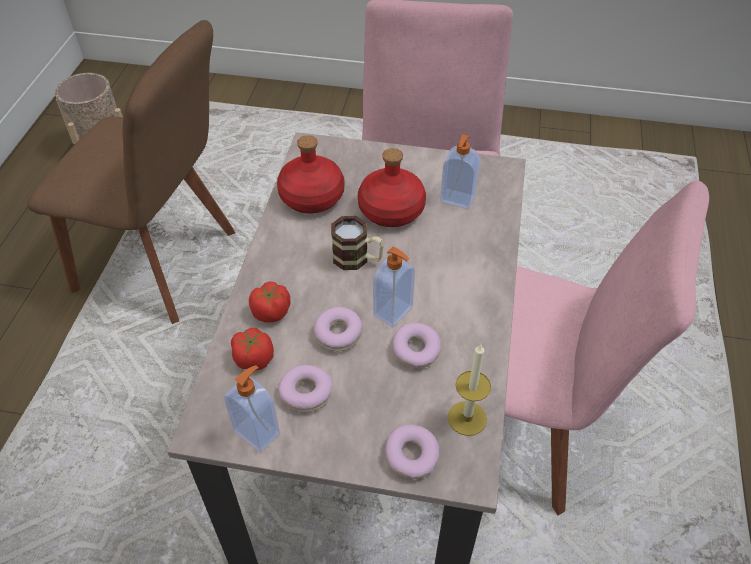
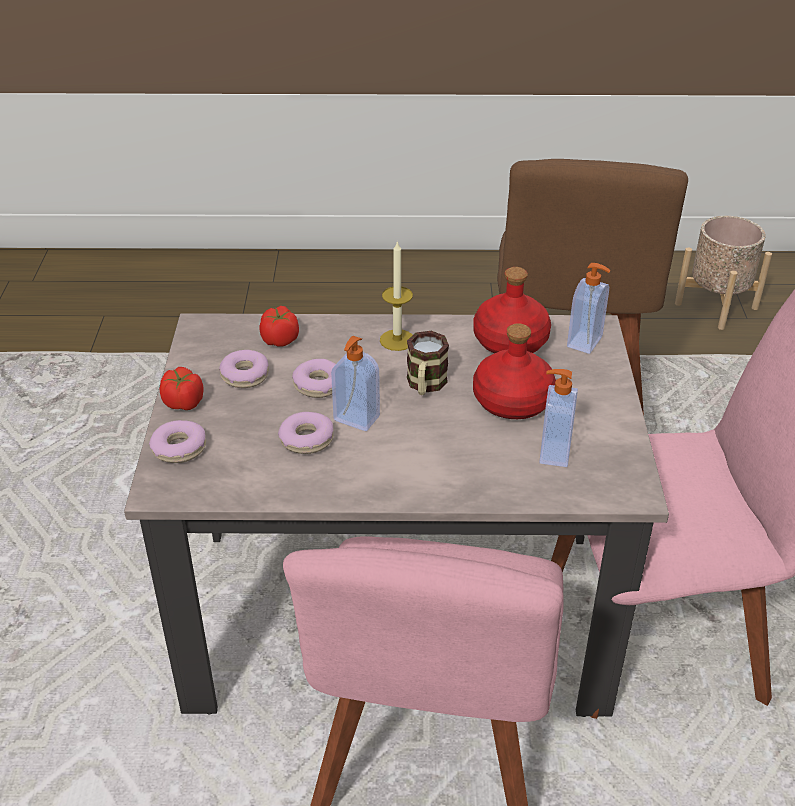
camera: 80 degrees right, 10 degrees down
soap dispenser [224,365,280,453] -> soap dispenser moved to [567,263,610,354]
tomato [249,282,290,322] -> tomato moved to [160,367,204,410]
candle [448,344,491,436] -> candle moved to [380,240,413,351]

